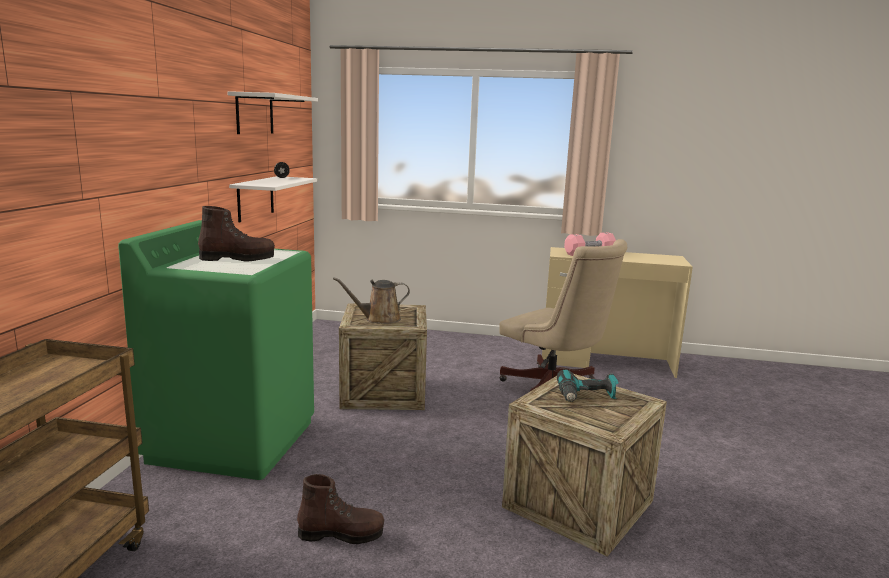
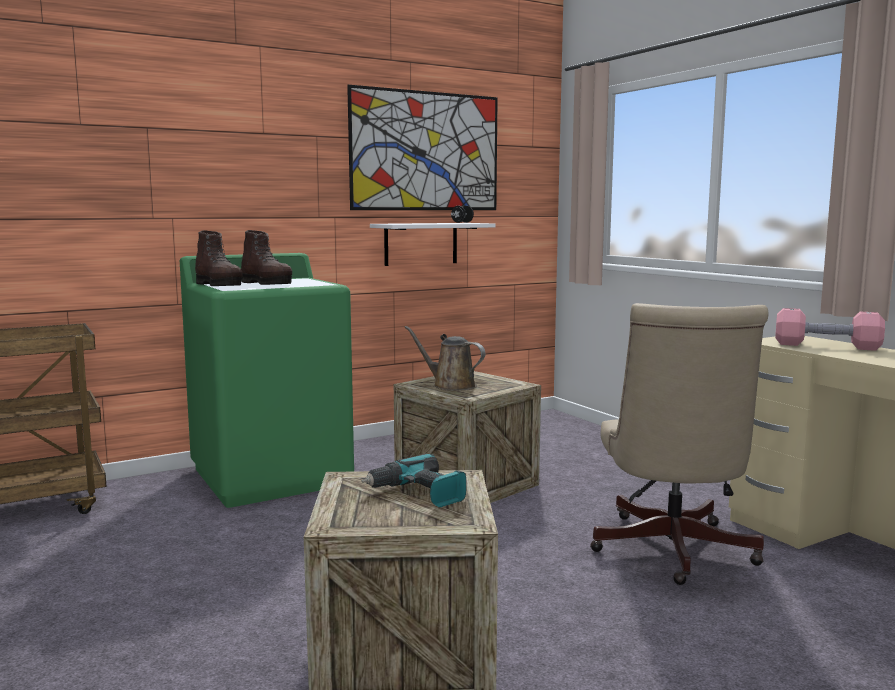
camera: 50 degrees right, 5 degrees down
white shelf [227,91,318,134] -> picture [347,85,498,210]
brown boot [297,474,384,544] -> brown boot moved to [195,230,243,286]

